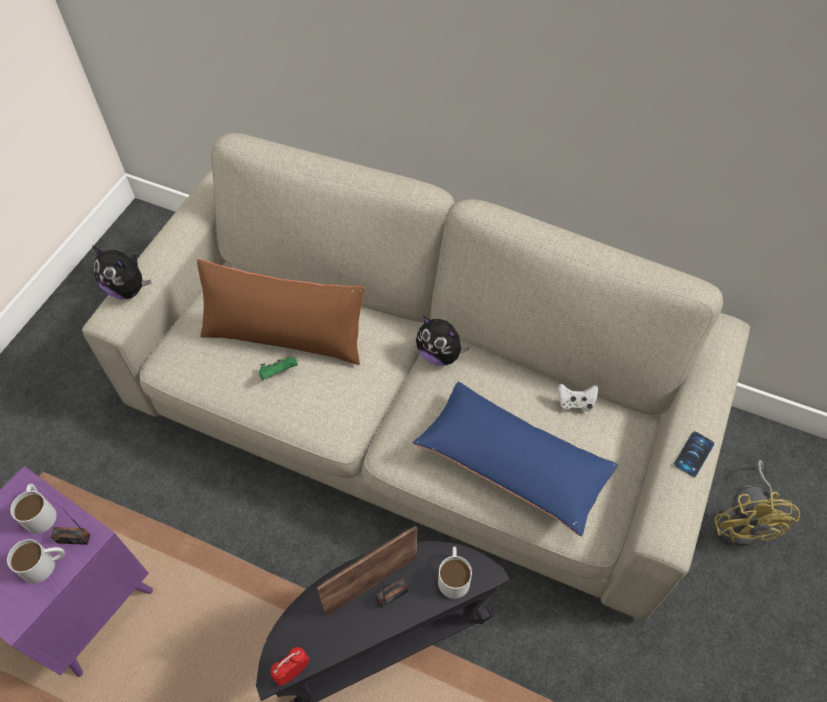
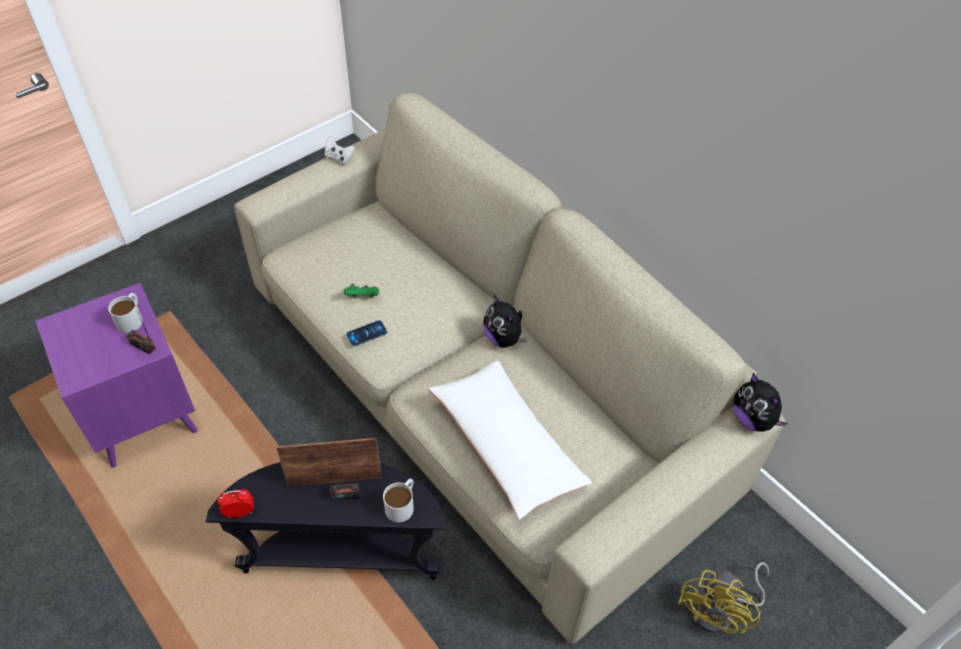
camera: 25 degrees right, 5 degrees down
white mug [7,539,65,583] -> none
plush toy [92,246,152,299] -> plush toy moved to [733,373,788,432]
brown pillow [197,259,364,365] -> none
blue pillow [413,382,618,537] -> white pillow [428,361,592,520]
white game controller [558,383,598,411] -> white game controller moved to [325,136,355,164]
phone [674,431,714,477] -> phone moved to [346,320,387,346]

